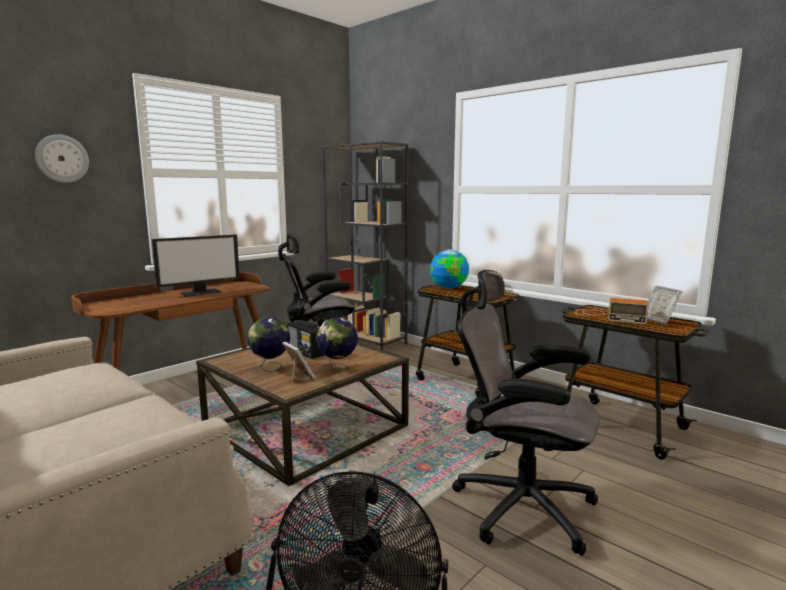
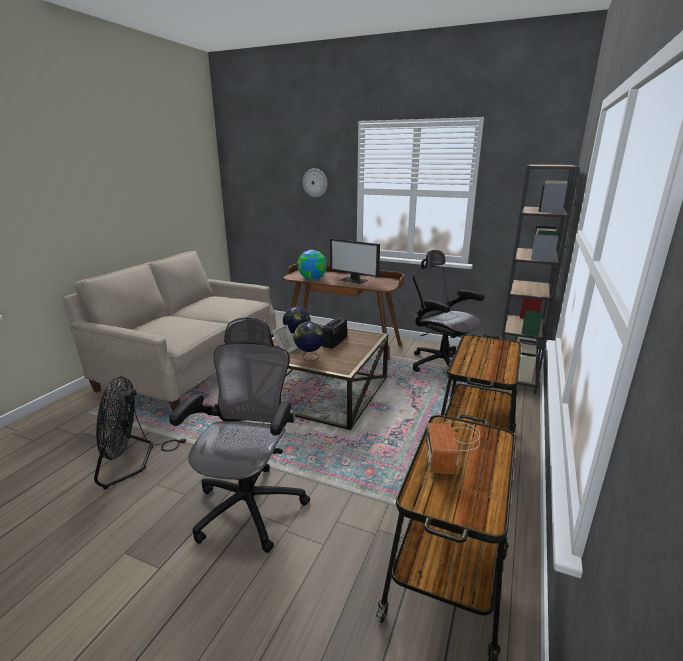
camera: 70 degrees right, 10 degrees up
globe [430,250,469,289] -> globe moved to [297,250,327,280]
picture frame [647,285,682,325] -> none

